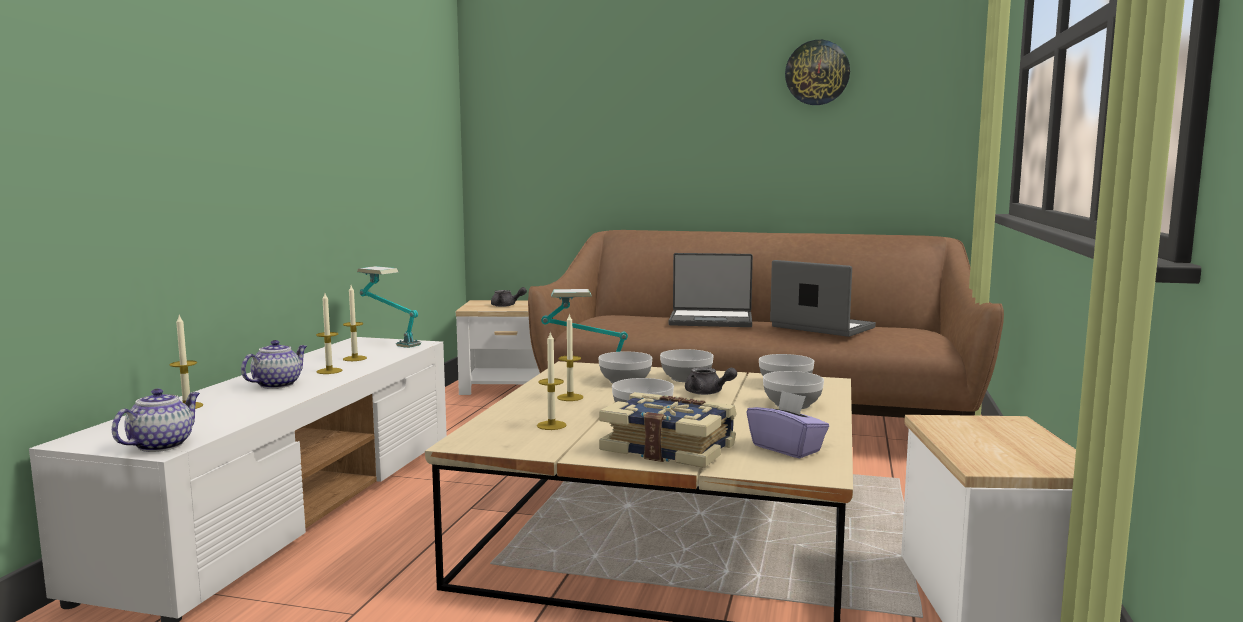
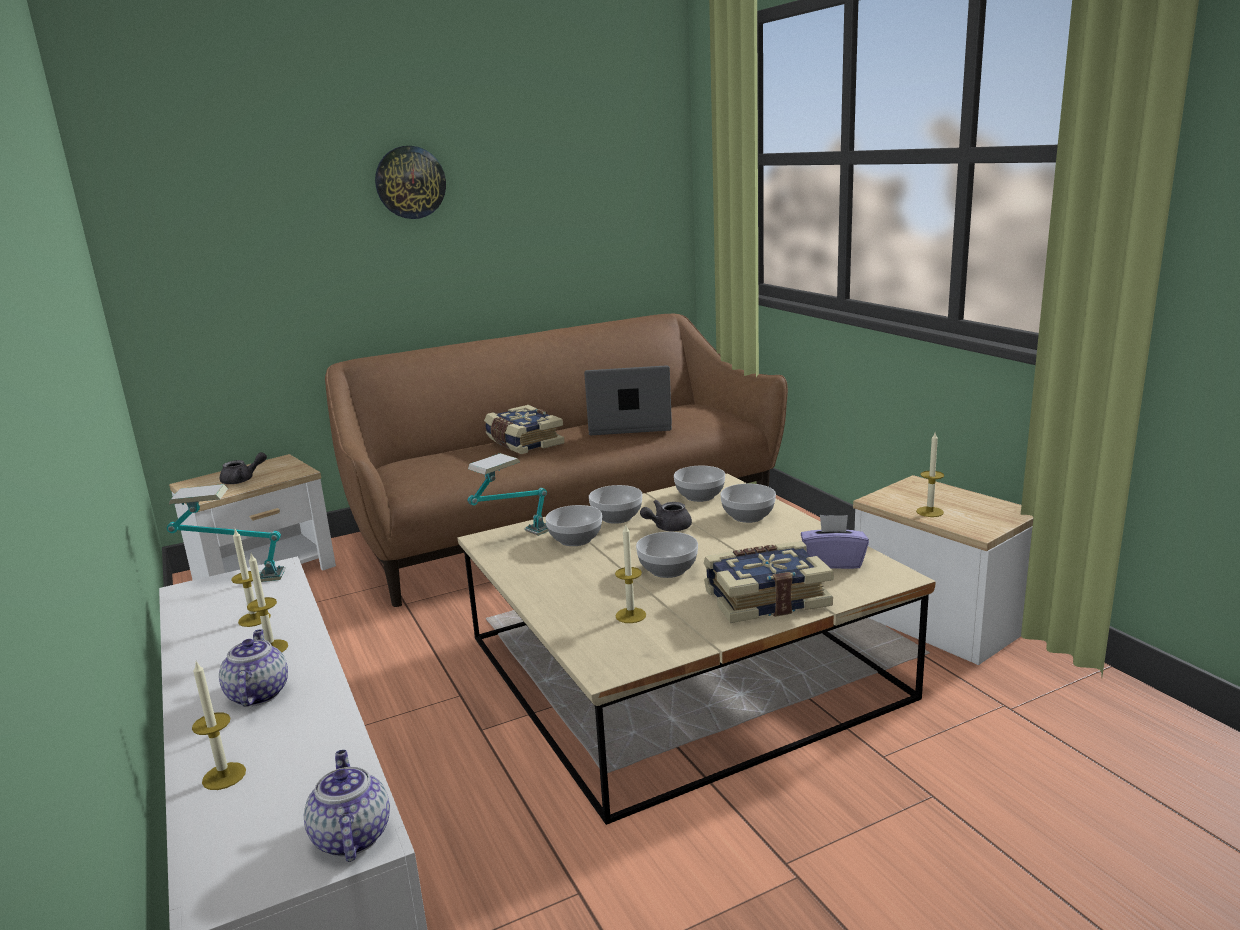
camera: 40 degrees left, 10 degrees up
candle [557,313,583,401] -> candle moved to [916,433,944,517]
laptop [669,253,753,327] -> book [484,405,565,454]
grey teapot [685,367,737,395] -> grey teapot turned 150 degrees clockwise [640,500,692,532]
wall clock [785,40,850,105] -> wall clock moved to [375,146,446,219]

